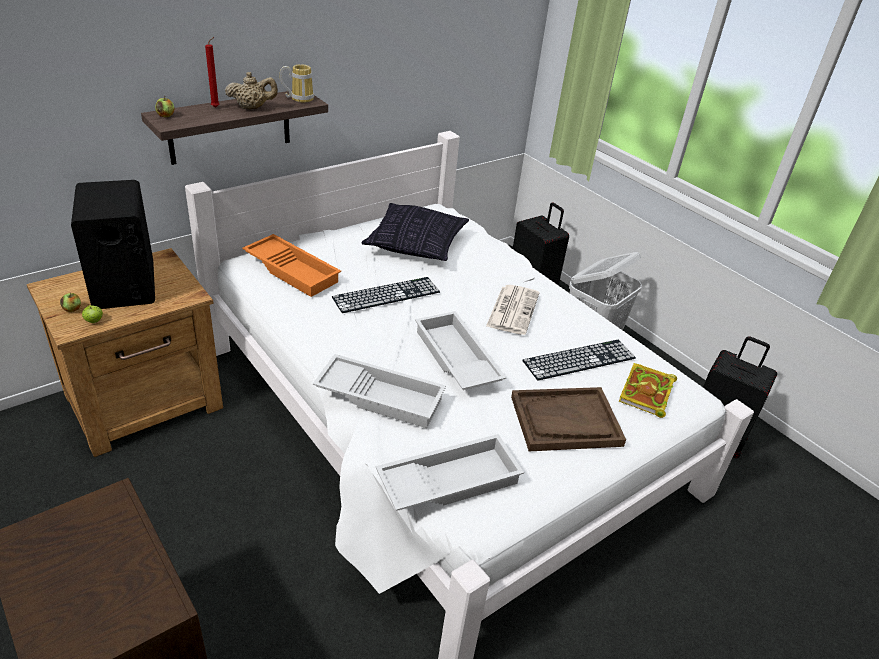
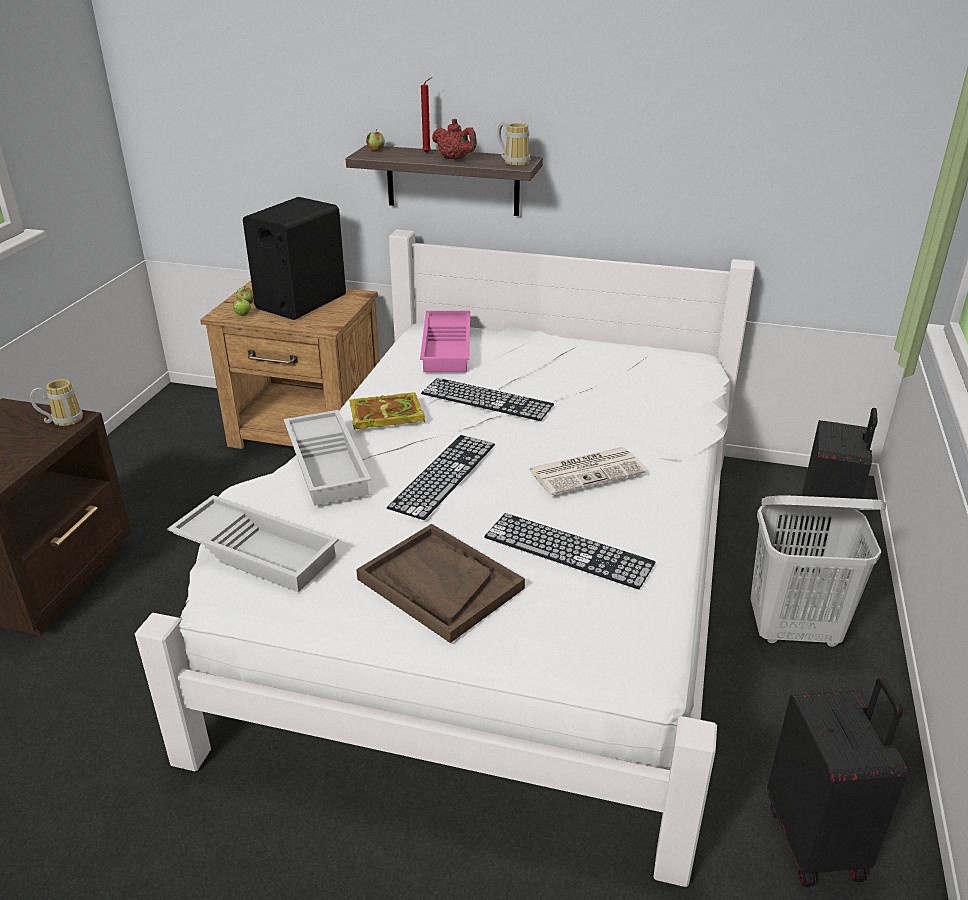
camera: 55 degrees right, 5 degrees down
beige teapot [225,72,278,110] -> red teapot [432,119,477,160]
orange tray [242,234,341,297] -> pink tray [420,311,470,372]
pillow [362,203,469,261] -> none
white tray [415,311,506,390] -> keyboard [387,435,495,520]
book [619,363,677,418] -> book moved to [349,392,425,430]
none -> mug [30,379,83,426]

